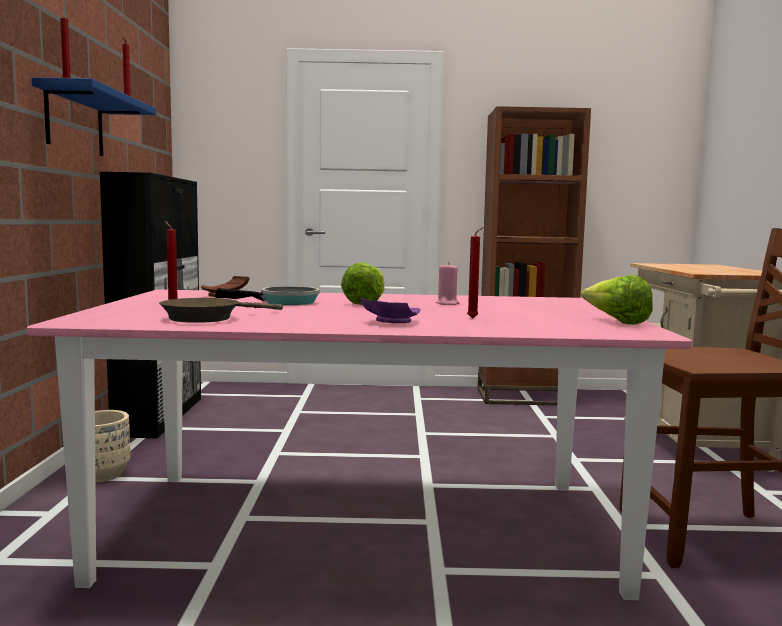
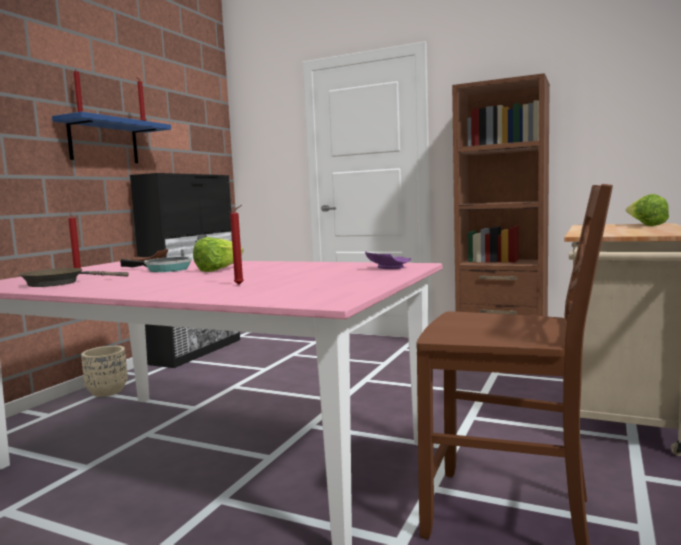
camera: 25 degrees right, 0 degrees up
purple plate [361,298,421,323] -> purple plate moved to [365,251,411,269]
pink candle [436,264,459,305] -> none
lettuce [581,275,652,325] -> lettuce moved to [626,194,669,226]

